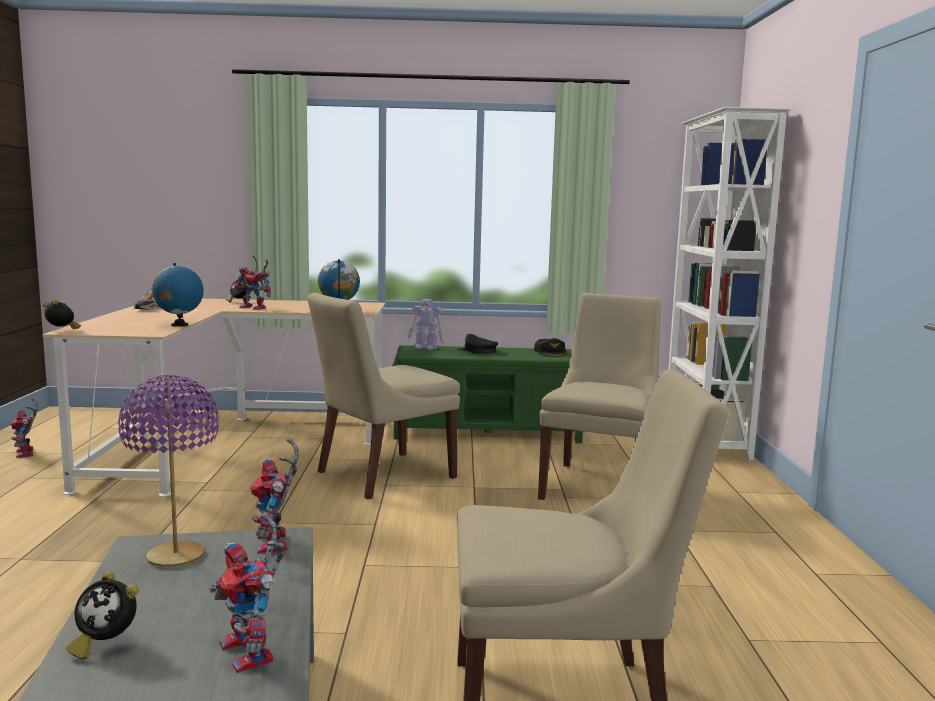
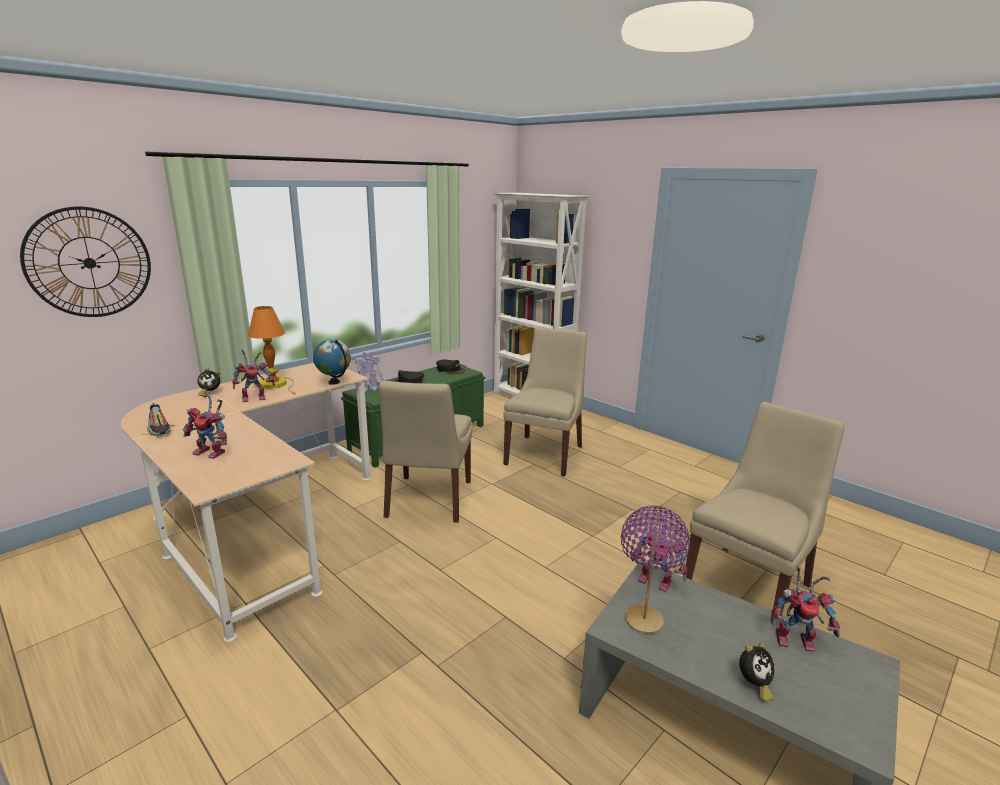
camera: 45 degrees left, 10 degrees up
toy robot [11,398,38,458] -> toy robot moved to [183,391,227,459]
alarm clock [43,299,81,329] -> none
globe [152,263,204,327] -> none
beige chair [538,293,662,500] -> beige chair turned 45 degrees clockwise [503,327,587,477]
none -> wall clock [20,206,151,317]
none -> table lamp [248,306,296,395]

